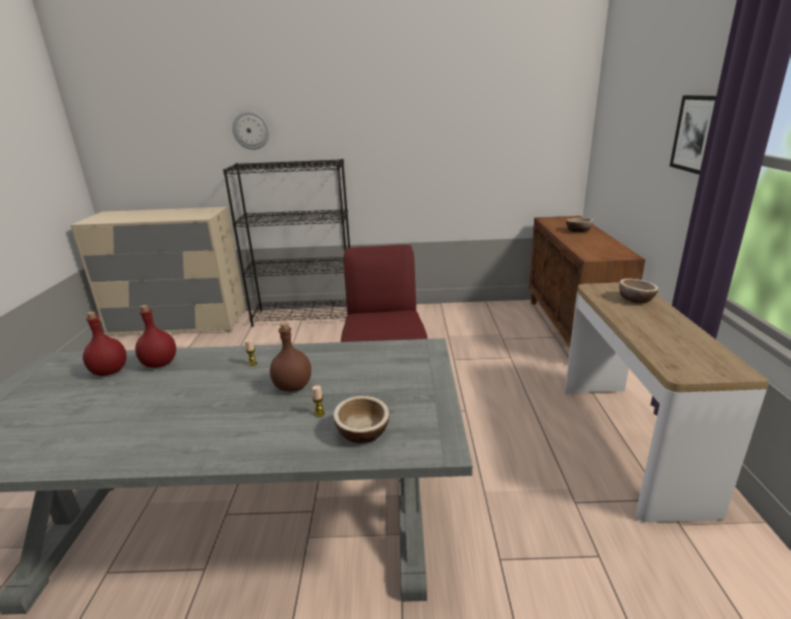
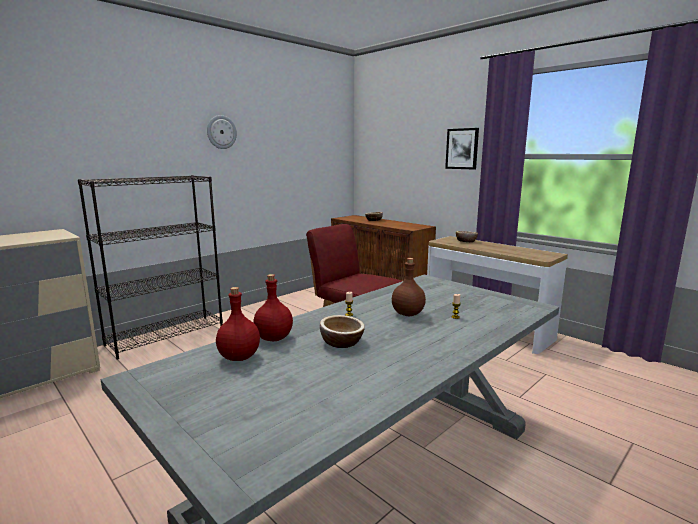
camera: 45 degrees left, 10 degrees down
wall clock [233,111,270,150] -> wall clock moved to [207,115,237,149]
bowl [333,396,389,443] -> bowl moved to [320,315,365,348]

